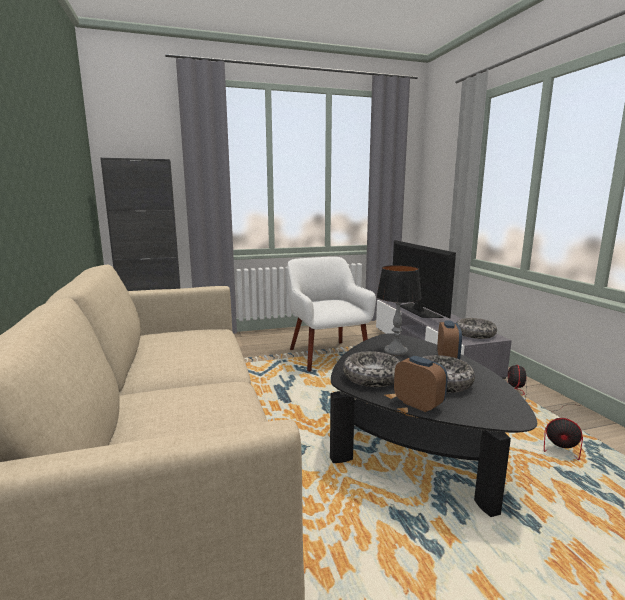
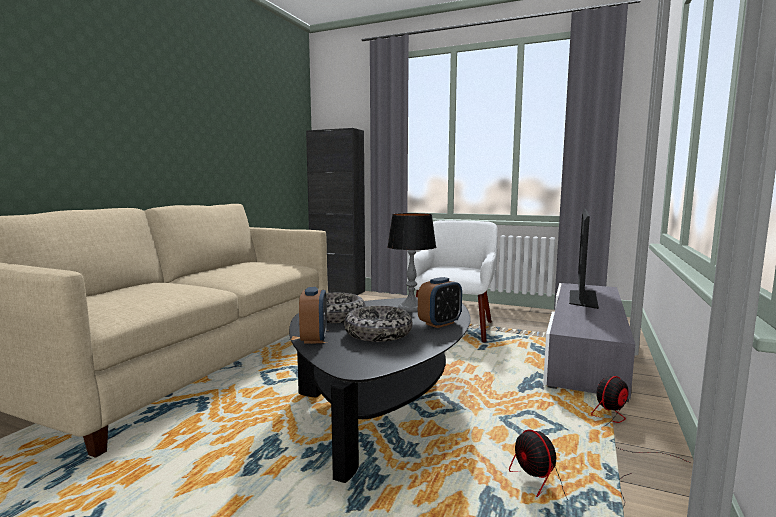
camera: 40 degrees right, 5 degrees down
bowl [456,318,497,339] -> none

